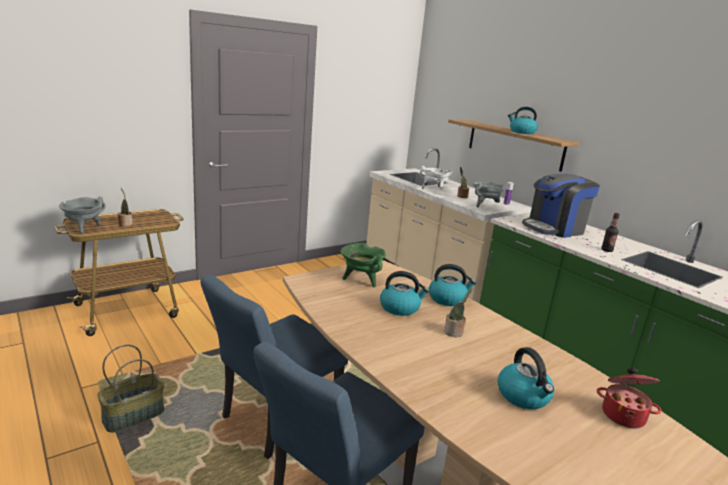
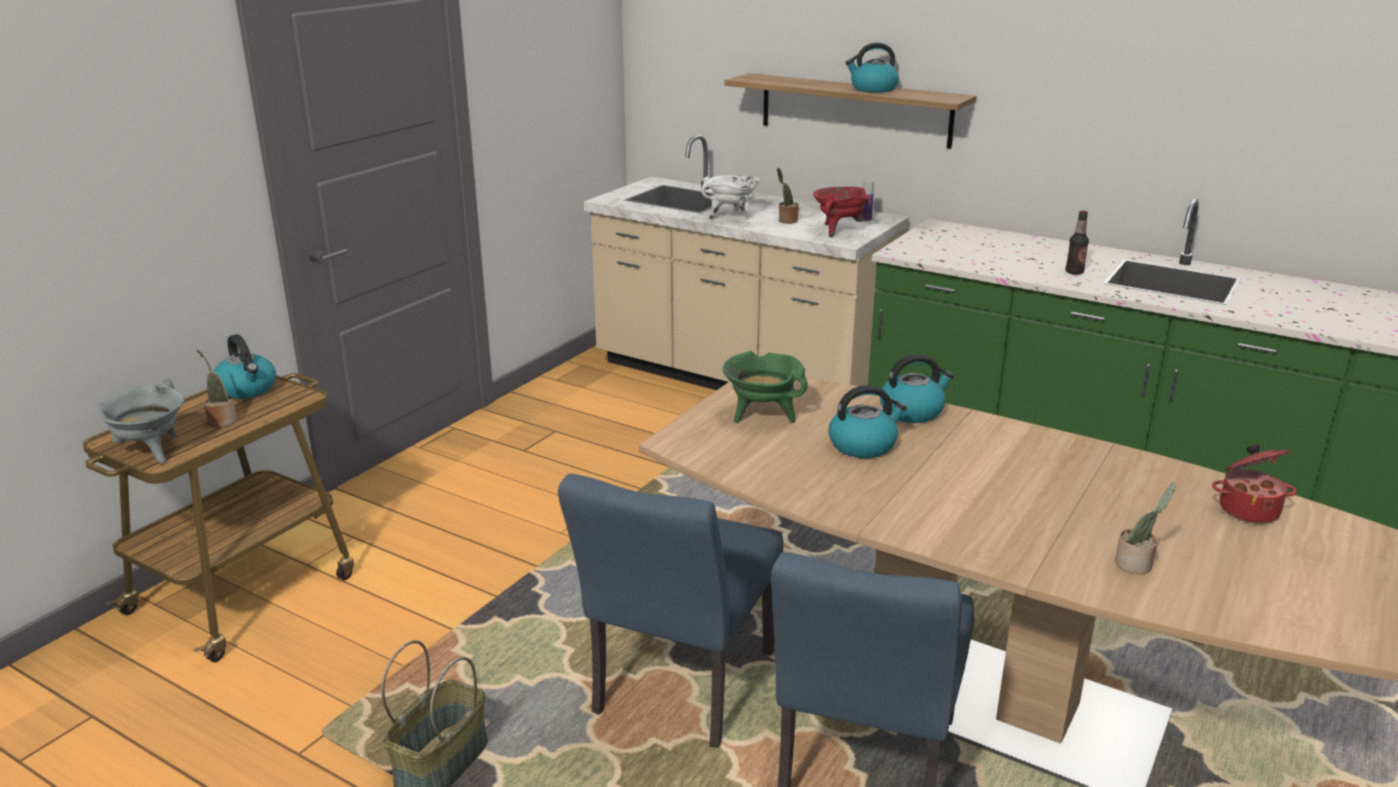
camera: 20 degrees left, 5 degrees up
potted plant [444,288,472,337] -> potted plant moved to [1115,483,1176,574]
grey cooking pot [473,181,505,207] -> red cooking pot [813,187,871,237]
kettle [498,347,554,409] -> kettle moved to [214,334,276,399]
coffee machine [522,174,600,238] -> none

